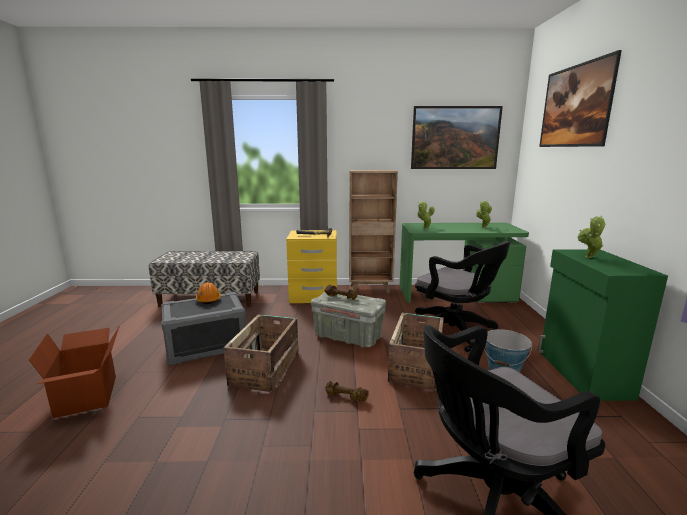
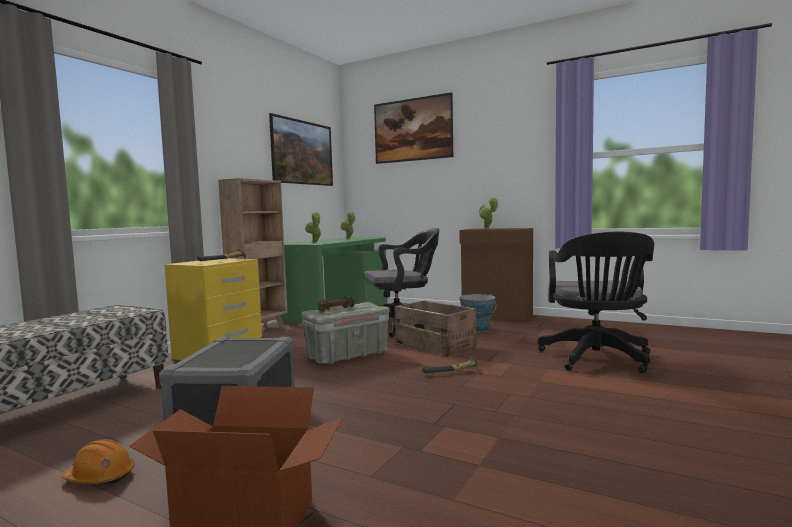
camera: 60 degrees left, 10 degrees down
orange hard hat [196,282,221,304] -> orange hard hat moved to [62,439,135,484]
crate [224,314,298,392] -> none
brown dumbbell [325,381,369,401] -> hammer [422,356,478,373]
green cabinet [537,249,668,401] -> brown cabinet [459,228,533,323]

